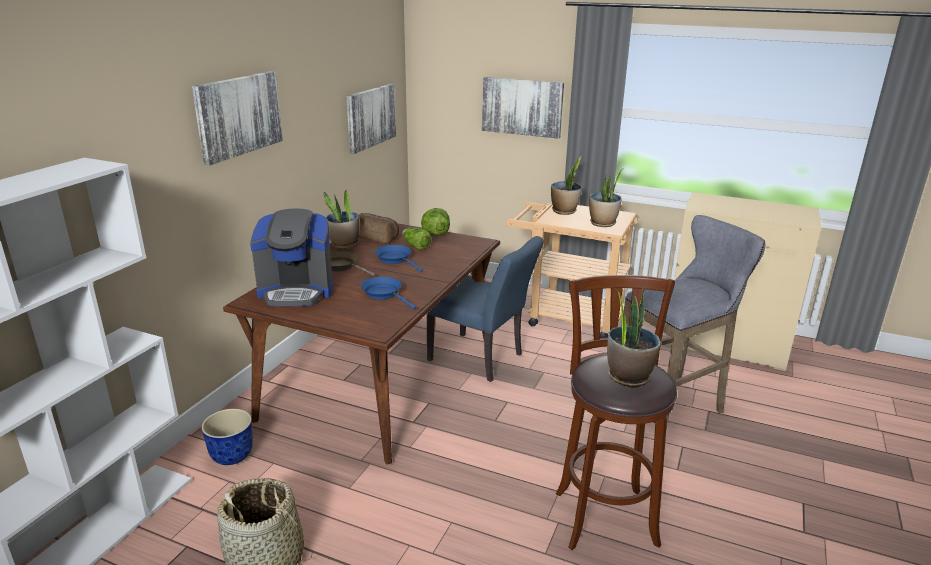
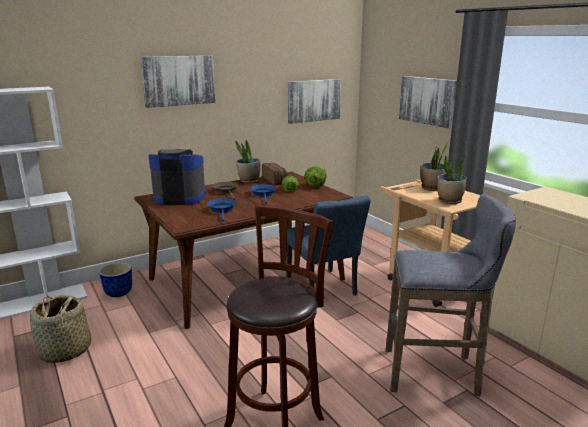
camera: 35 degrees right, 5 degrees down
coffee machine [250,208,333,306] -> coffee machine turned 150 degrees clockwise [148,149,206,205]
potted plant [607,288,661,388] -> none

